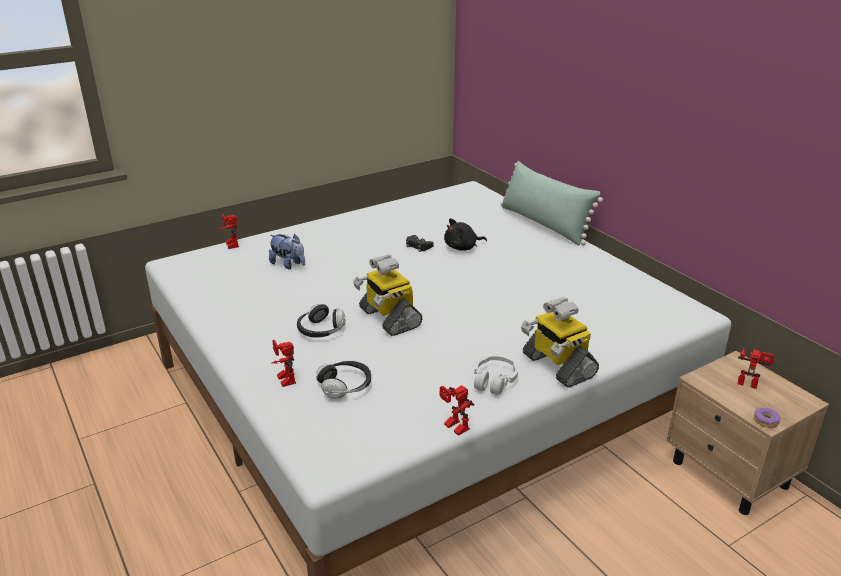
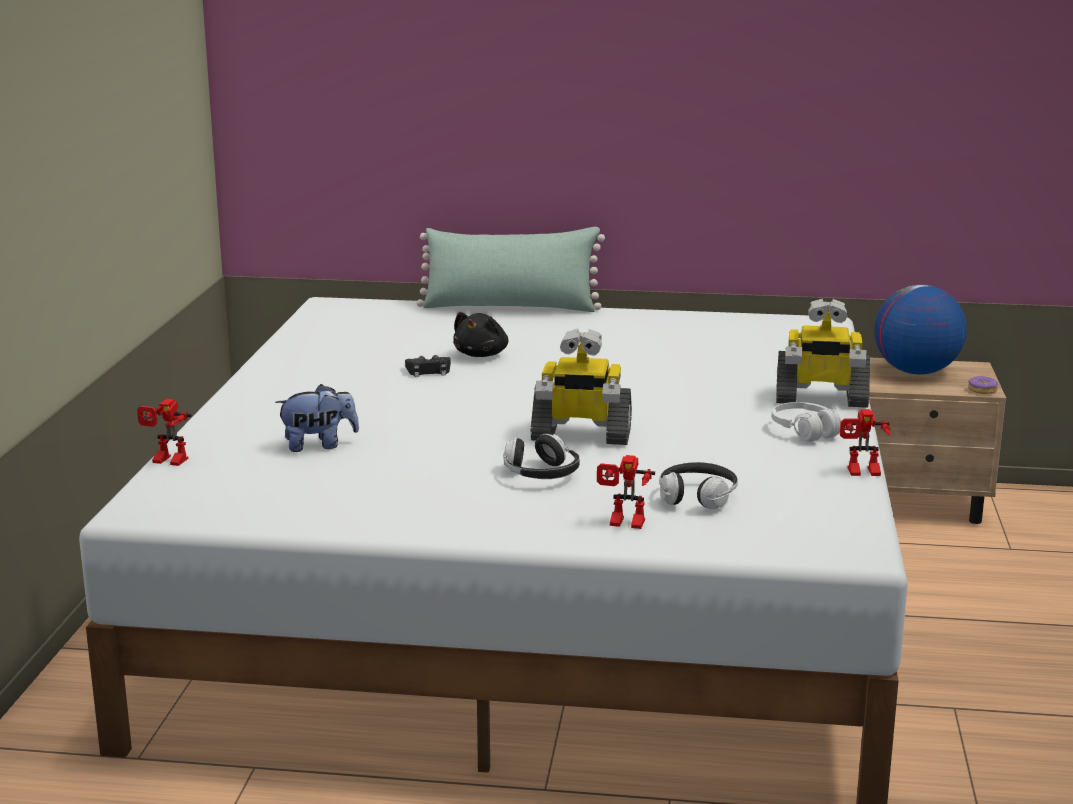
camera: 50 degrees left, 10 degrees down
toy robot [737,348,774,389] -> globe [874,285,967,375]

